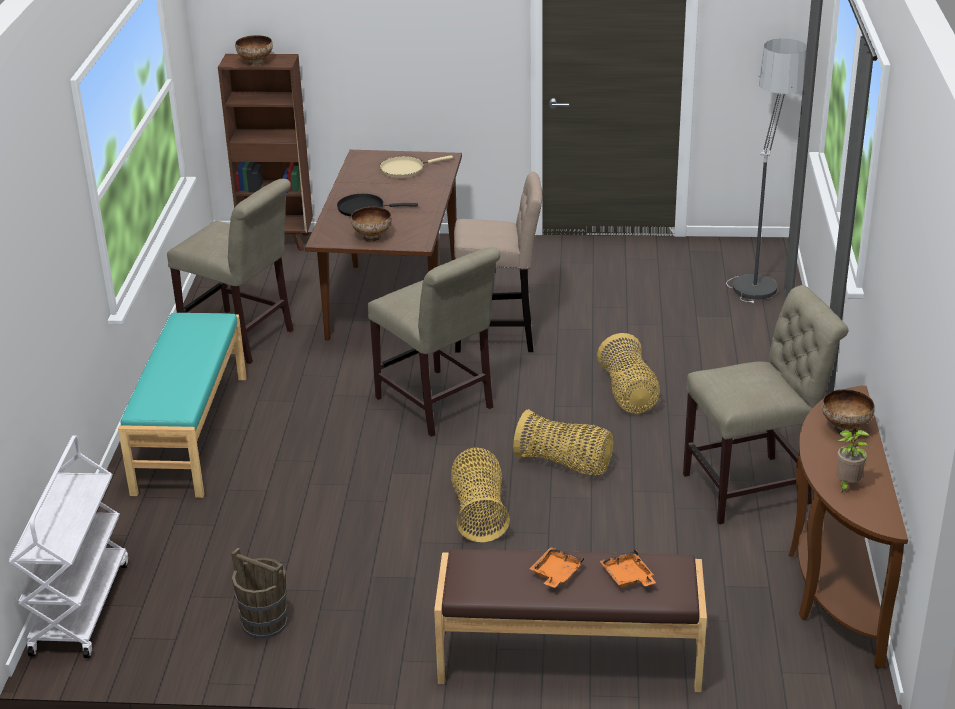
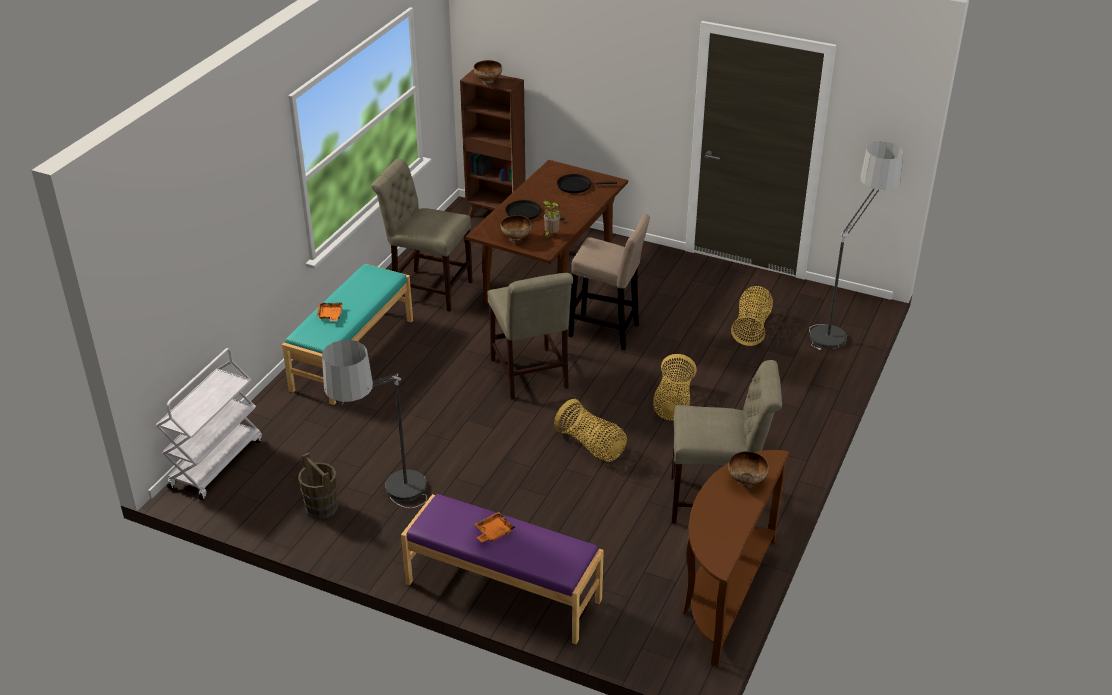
camera: 20 degrees right, 5 degrees up
beige chair [167,179,293,364] -> beige chair turned 150 degrees clockwise [371,159,473,312]
beige frying pan [380,155,453,178] -> black frying pan [557,174,617,193]
brown bench [434,549,707,692] -> purple bench [401,494,604,644]
basket [451,448,510,542] -> basket moved to [731,286,773,346]
orange tray [600,549,656,587] -> orange tray moved to [316,303,342,321]
potted plant [837,430,870,494] -> potted plant moved to [542,201,560,237]
none -> floor lamp [322,340,427,508]

